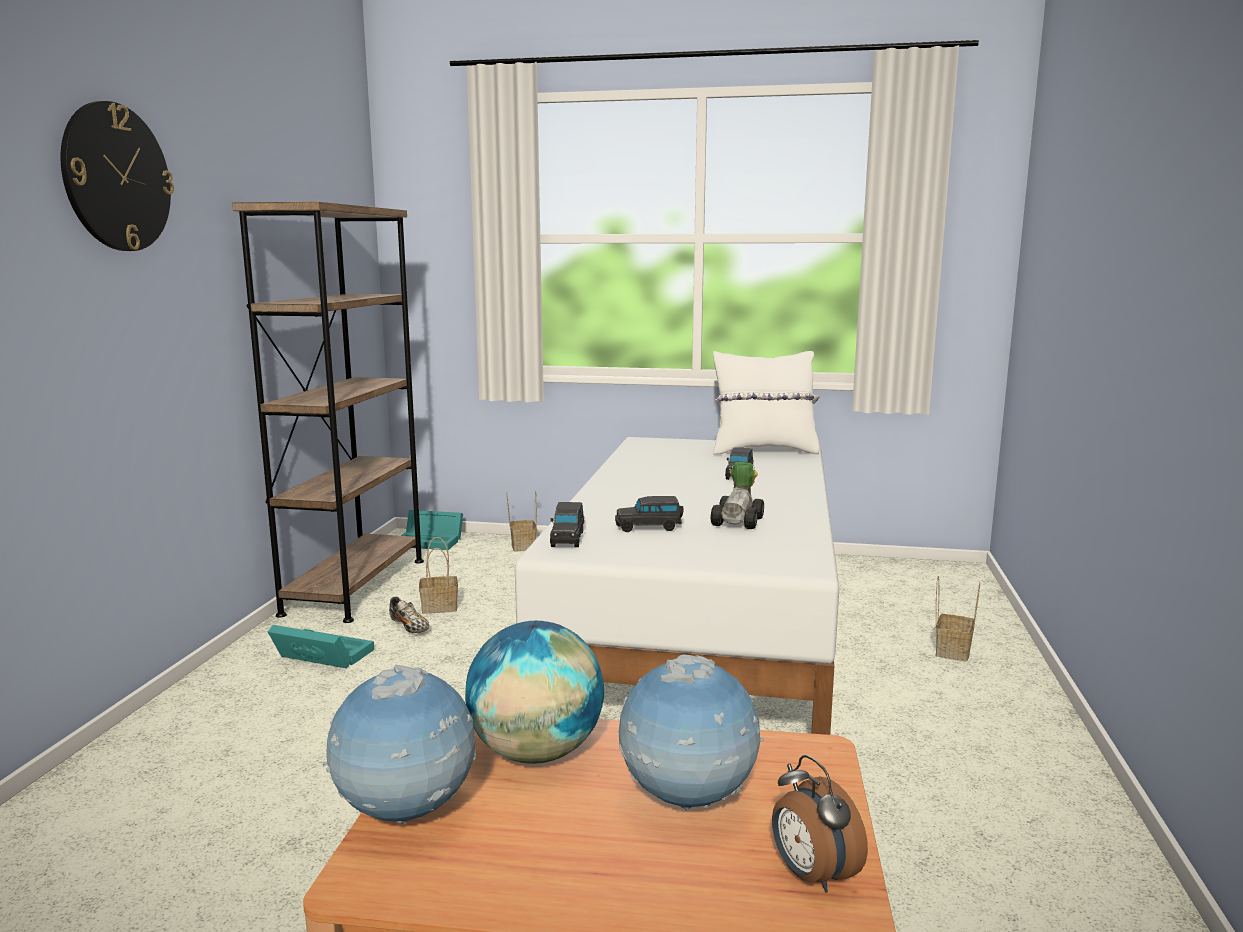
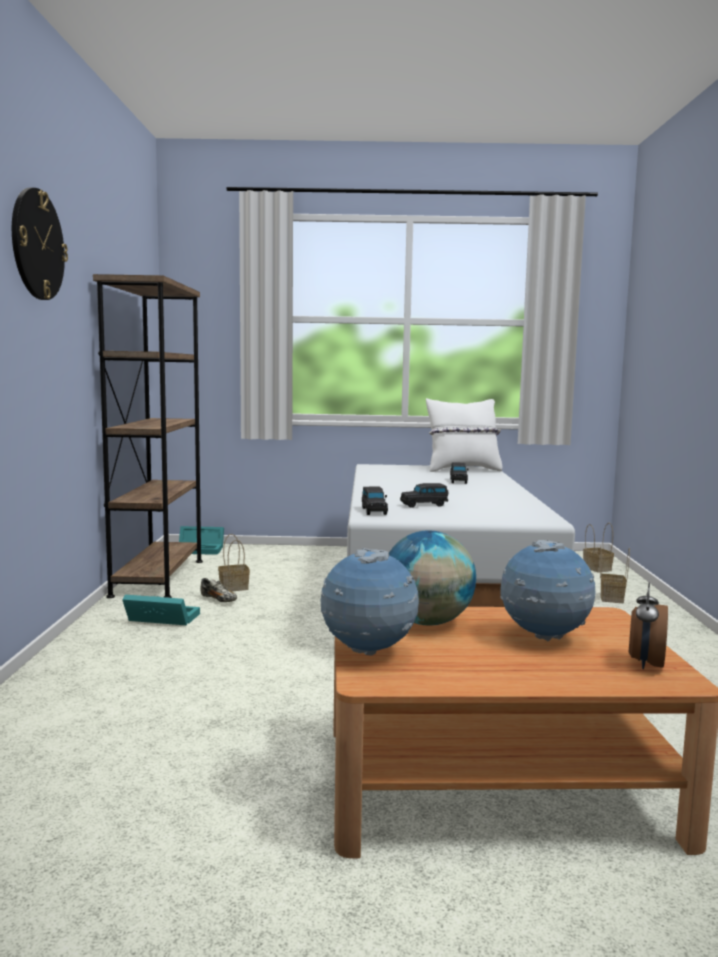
camera: 10 degrees left, 5 degrees down
basket [507,491,537,551] -> basket moved to [583,523,614,572]
toy car [711,462,764,529] -> none
alarm clock [772,755,868,893] -> alarm clock turned 60 degrees clockwise [629,583,668,669]

